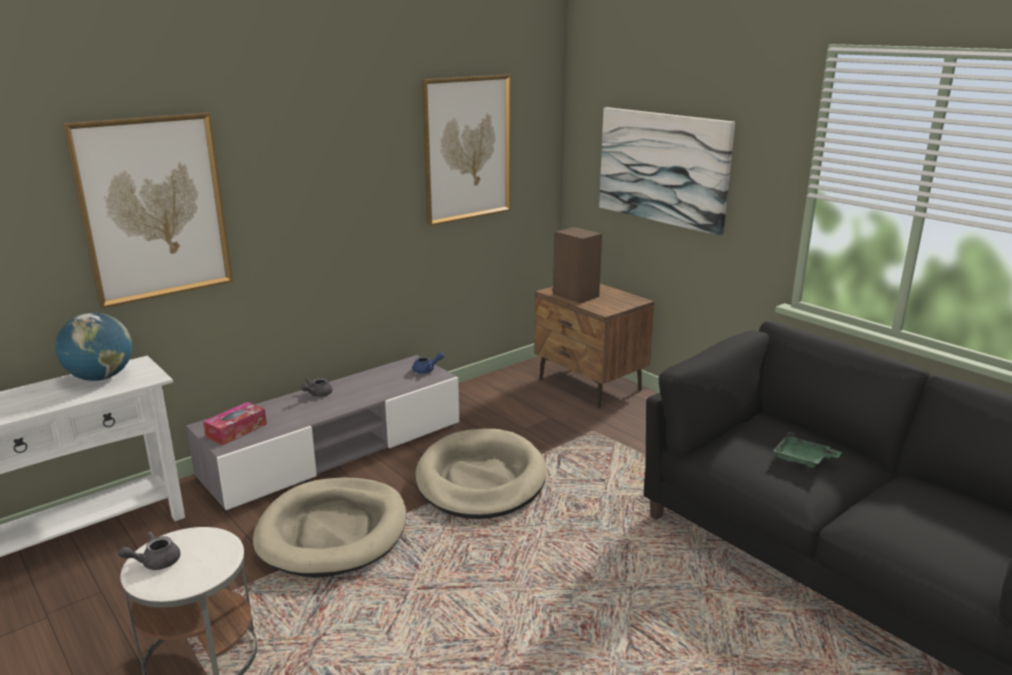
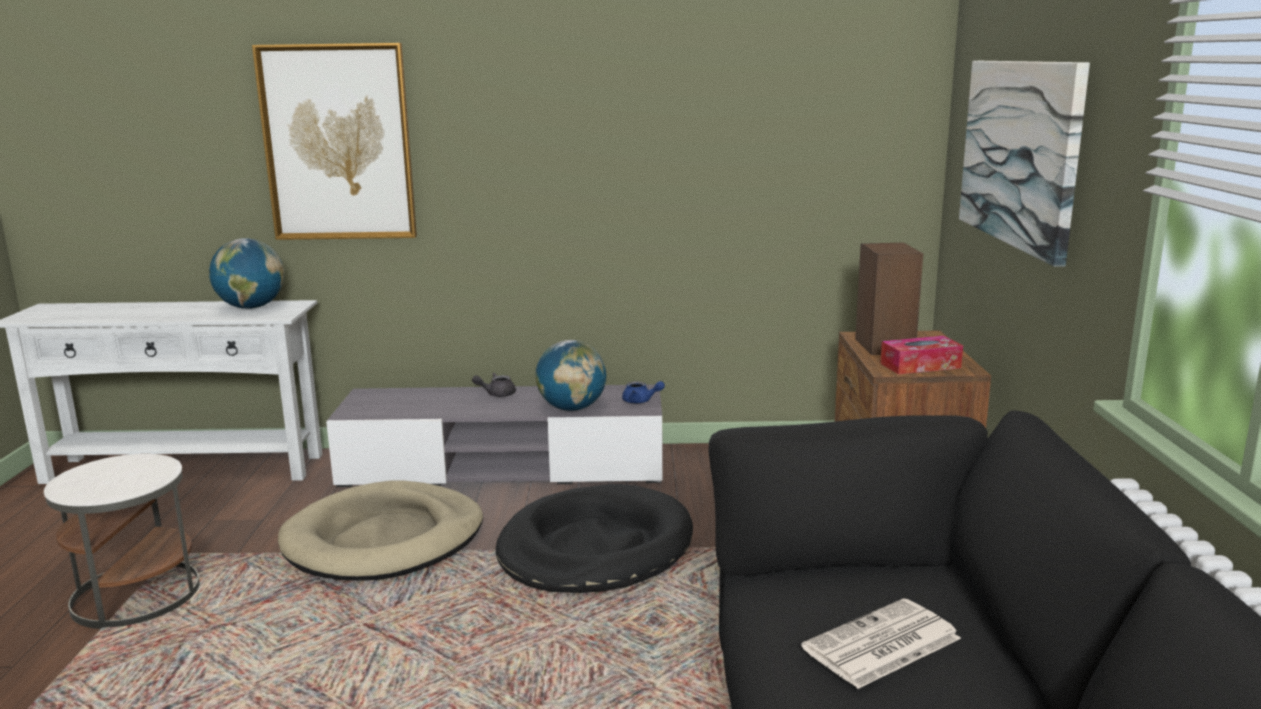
camera: 40 degrees right, 5 degrees down
grey teapot [118,532,181,570] -> none
tissue box [203,402,267,445] -> tissue box moved to [880,336,963,374]
beige dog bed [415,429,546,519] -> black dog bed [496,484,693,593]
picture [422,74,511,226] -> none
green tray [773,432,842,468] -> newspaper [801,598,961,689]
none -> globe [535,340,607,411]

